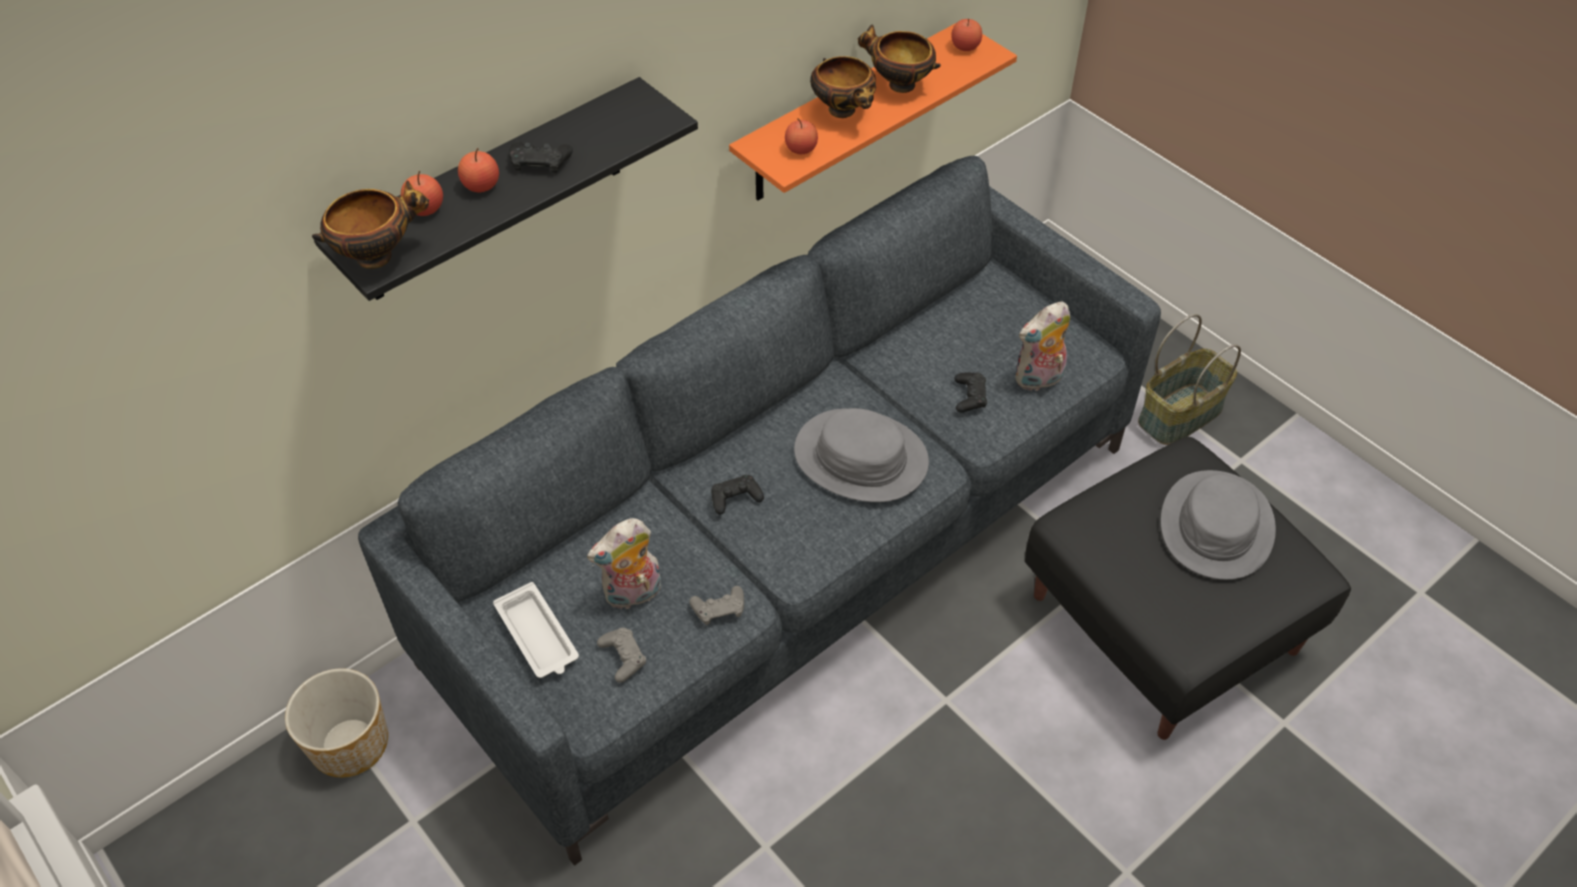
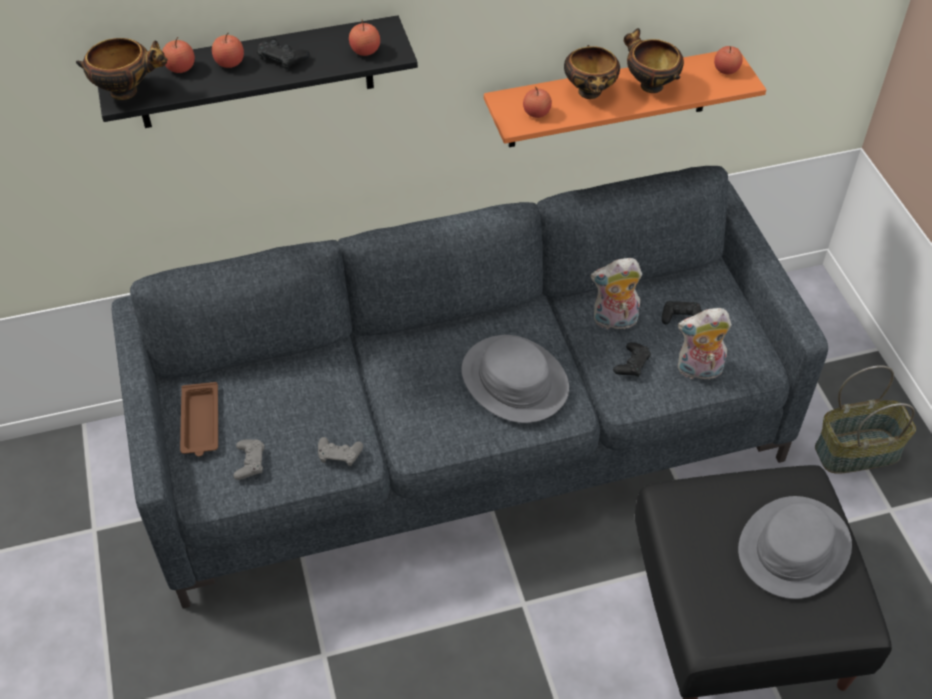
camera: 25 degrees right, 0 degrees up
planter [285,668,388,777] -> none
white tray [493,582,579,678] -> brown tray [180,382,218,457]
plush toy [587,518,661,609] -> plush toy moved to [591,258,642,329]
black game controller [711,475,764,515] -> black game controller moved to [662,301,702,324]
none -> apple [349,20,380,56]

